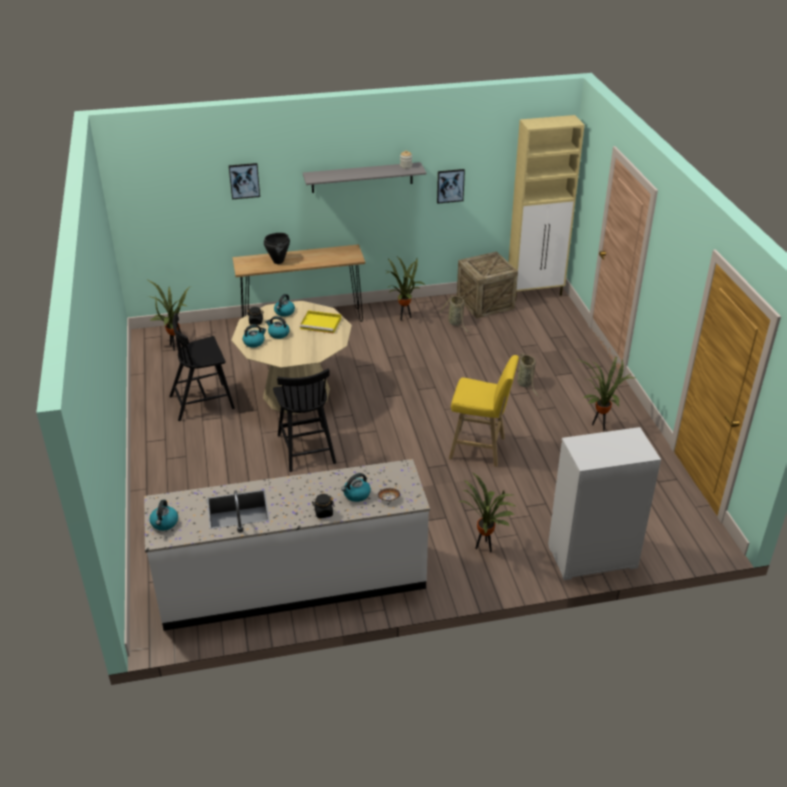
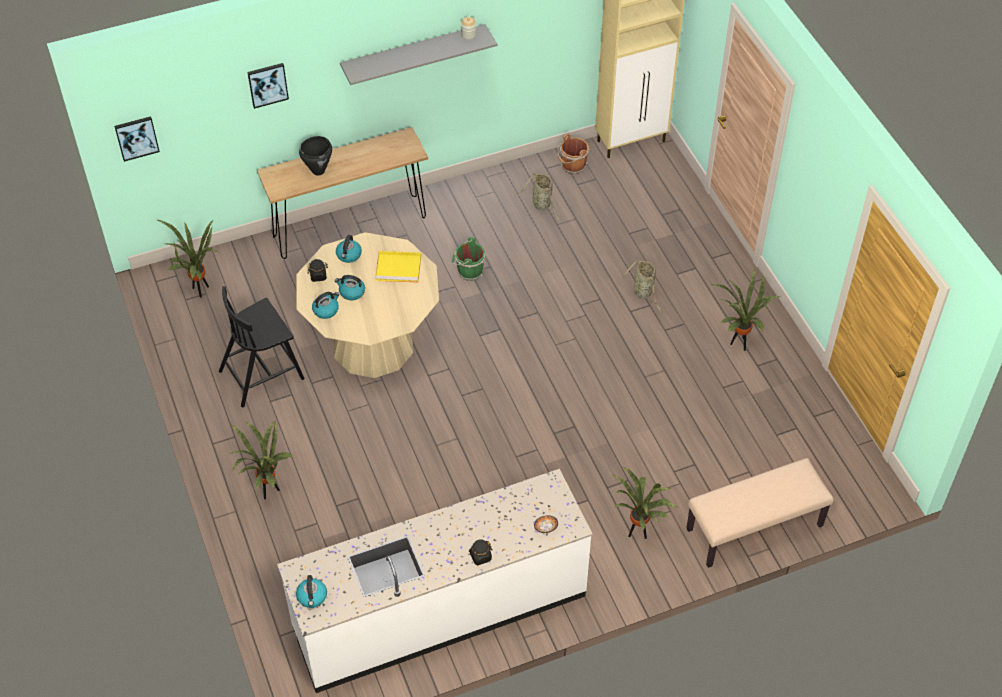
camera: 10 degrees left, 15 degrees up
black chair [273,369,336,472] -> none
kettle [341,473,371,502] -> none
potted plant [387,256,426,321] -> potted plant moved to [231,420,295,499]
picture [437,169,465,204] -> picture moved to [114,116,160,162]
yellow stool [449,355,519,467] -> none
crate [457,252,518,318] -> brown bucket [558,134,590,174]
white dresser [548,427,661,580] -> beige bench [686,458,834,568]
none -> green bucket [452,237,485,281]

